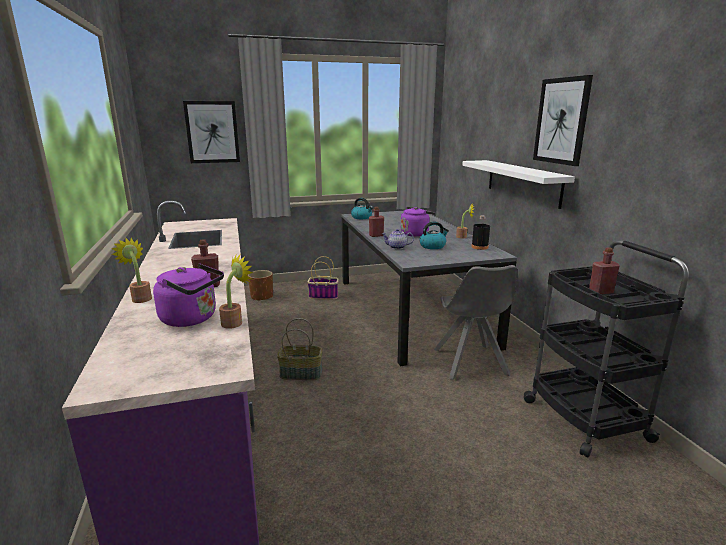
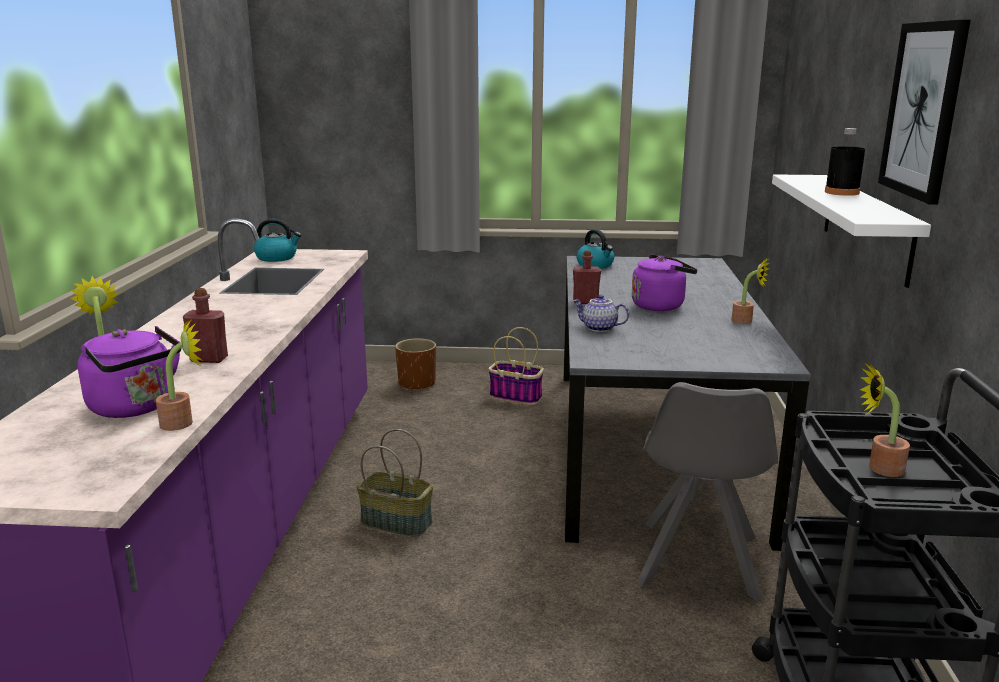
camera: 20 degrees right, 0 degrees up
picture [183,101,240,163] -> none
kettle [419,221,449,249] -> kettle moved to [254,219,301,262]
black bottle [471,215,490,250] -> black bottle moved to [825,128,865,196]
red bottle [589,247,620,294] -> potted plant [860,363,910,477]

